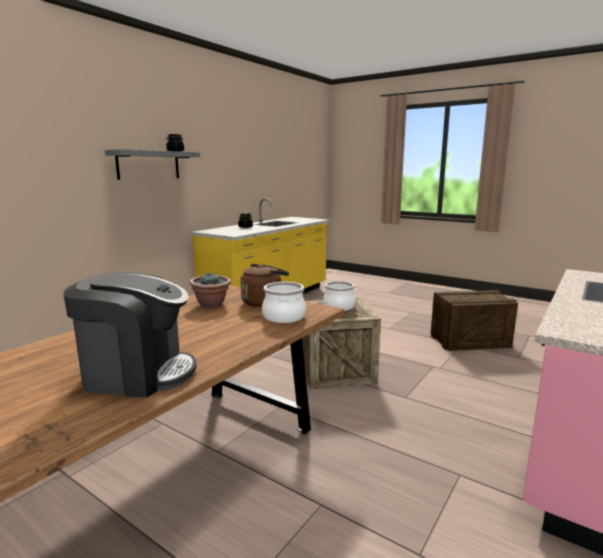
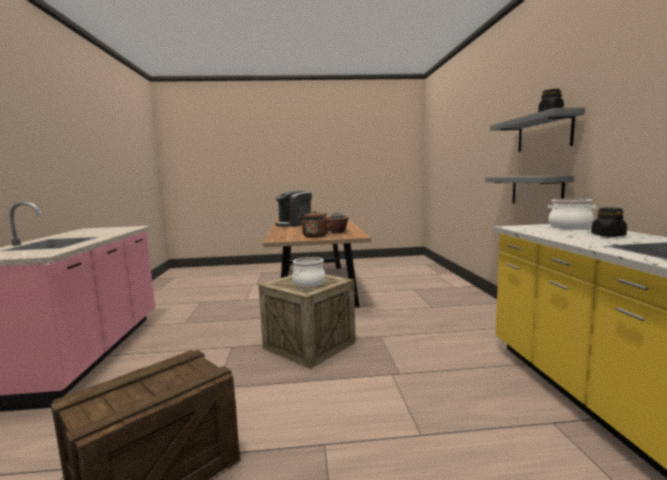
camera: 140 degrees right, 5 degrees down
cooking pot [262,282,306,323] -> cooking pot moved to [548,199,596,229]
none -> grey shelf [485,176,574,203]

